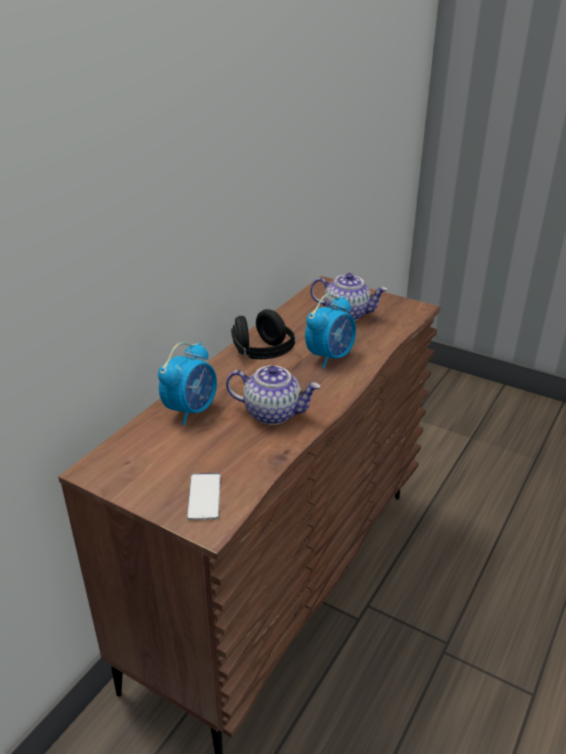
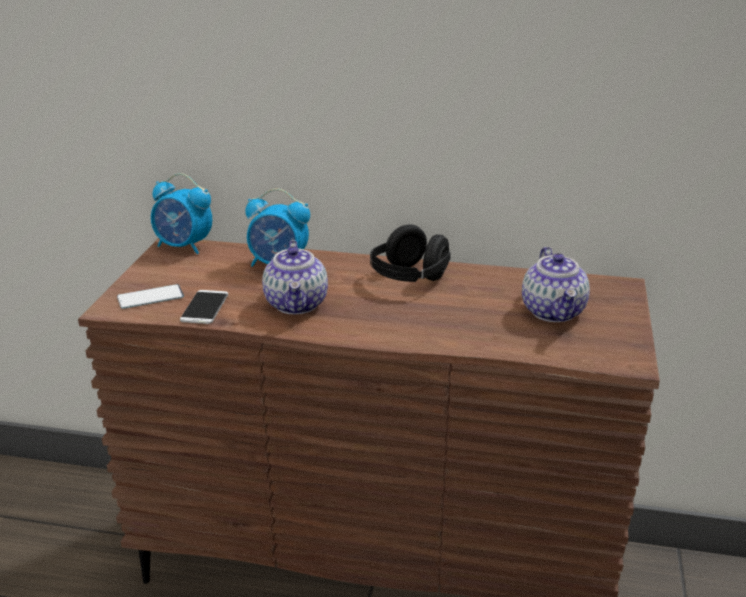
camera: 70 degrees right, 5 degrees down
alarm clock [305,294,356,368] -> alarm clock moved to [151,173,212,254]
none -> phone [180,290,228,324]

